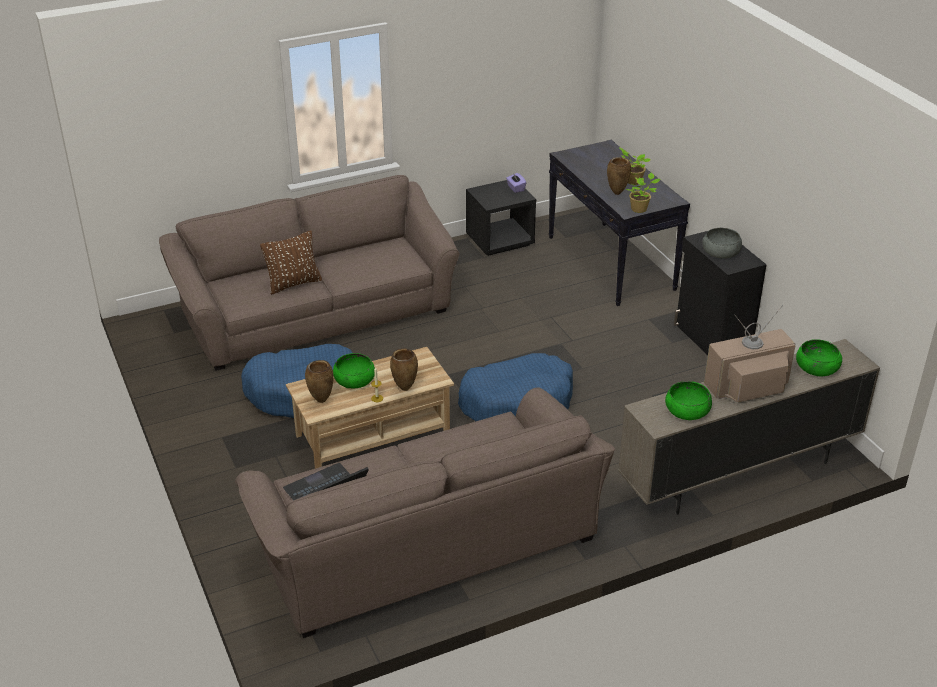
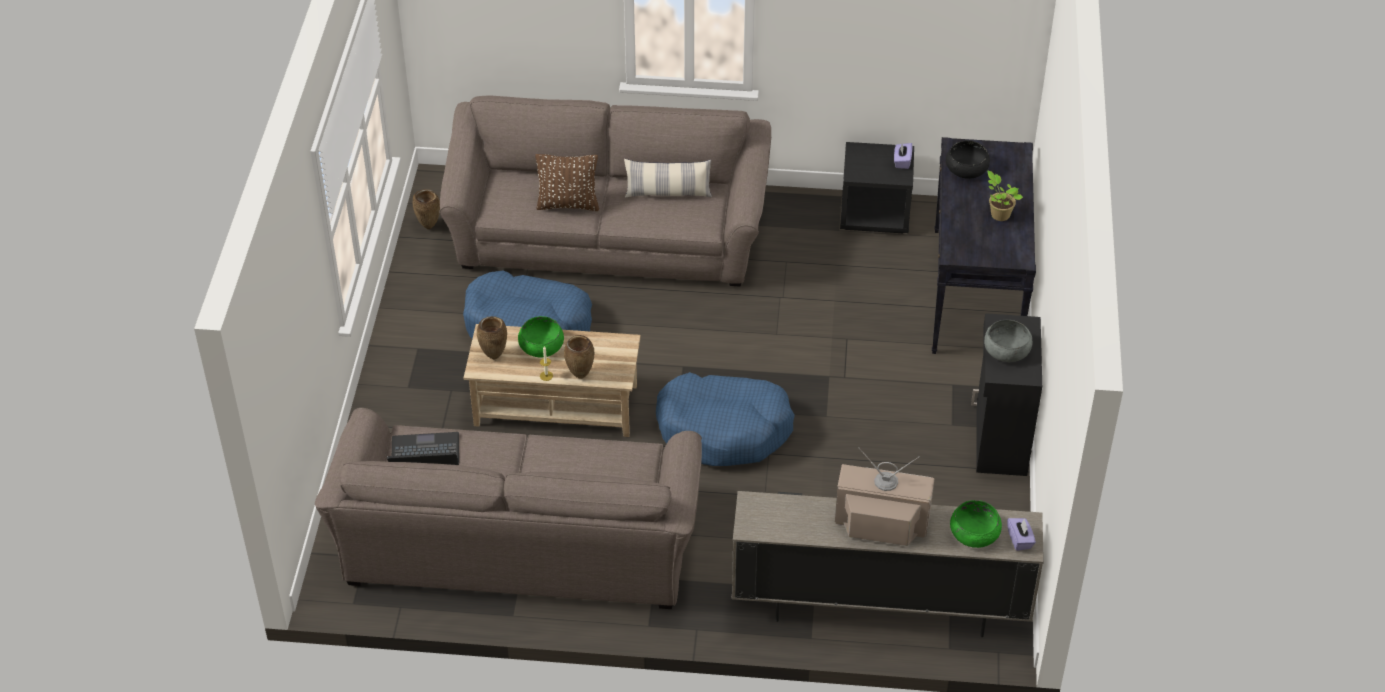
camera: 30 degrees right, 10 degrees up
brown vase [607,157,631,195] -> brown vase moved to [413,189,440,229]
potted plant [626,173,661,213] -> none
green bowl [665,381,712,420] -> none
none -> pillow [624,159,712,198]
none -> black bowl [946,140,990,179]
none -> purple tissue box [1007,518,1036,551]

